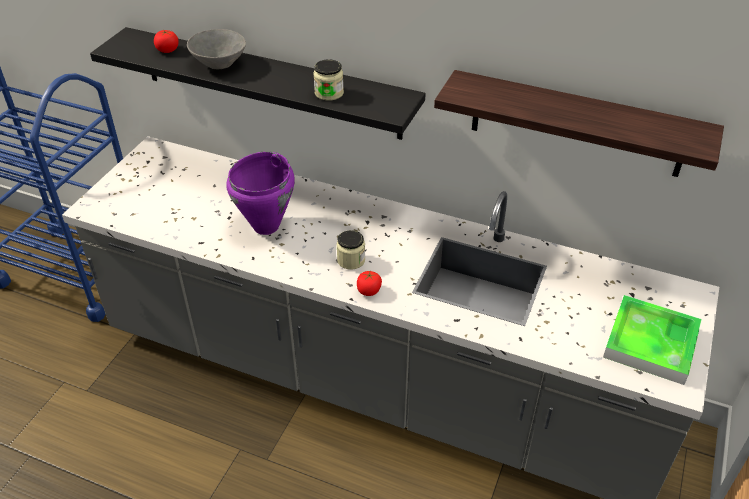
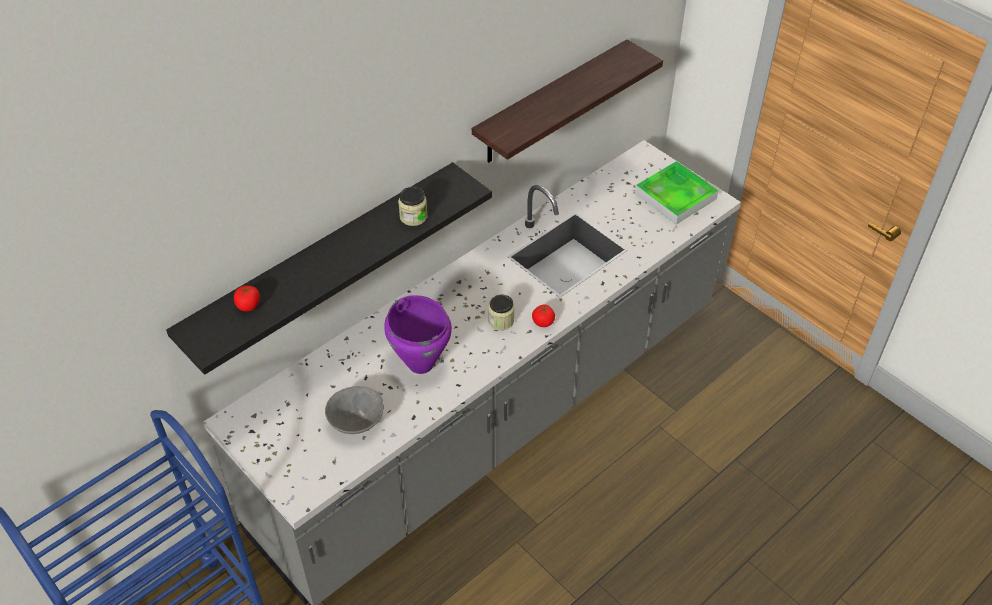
camera: 65 degrees left, 5 degrees up
grey bowl [187,29,246,69] -> grey bowl moved to [325,386,384,434]

